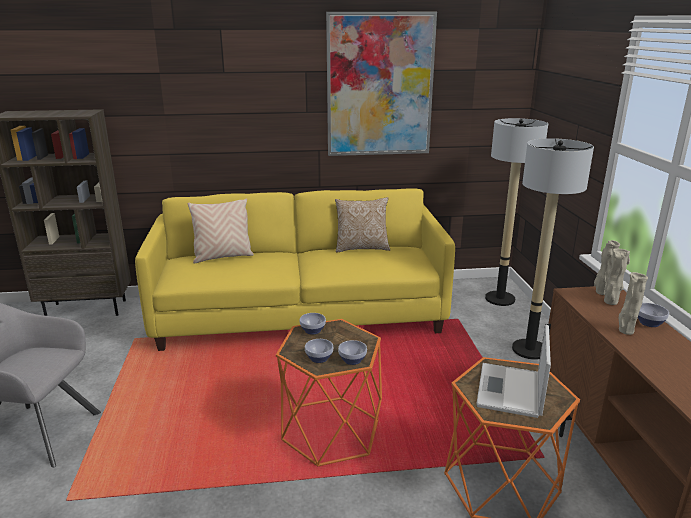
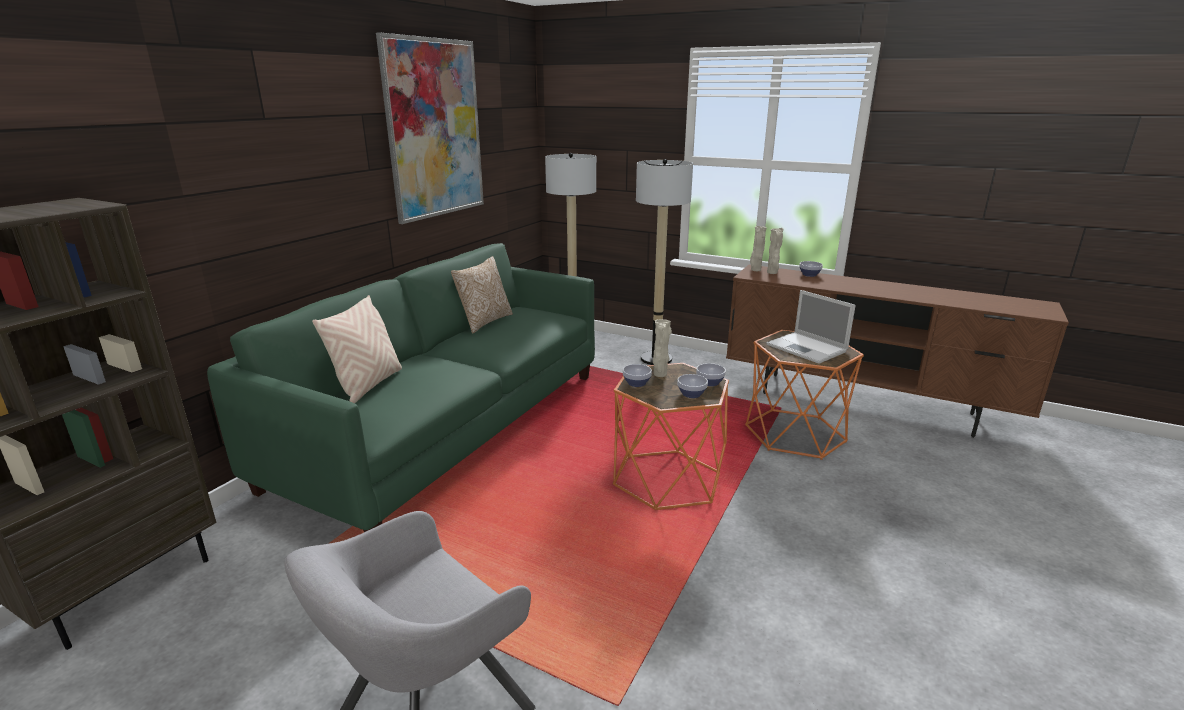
camera: 55 degrees left, 0 degrees up
yellow sofa [135,188,455,351] -> green sofa [207,243,595,532]
beige vase [619,272,648,335] -> beige vase moved to [653,319,672,377]

